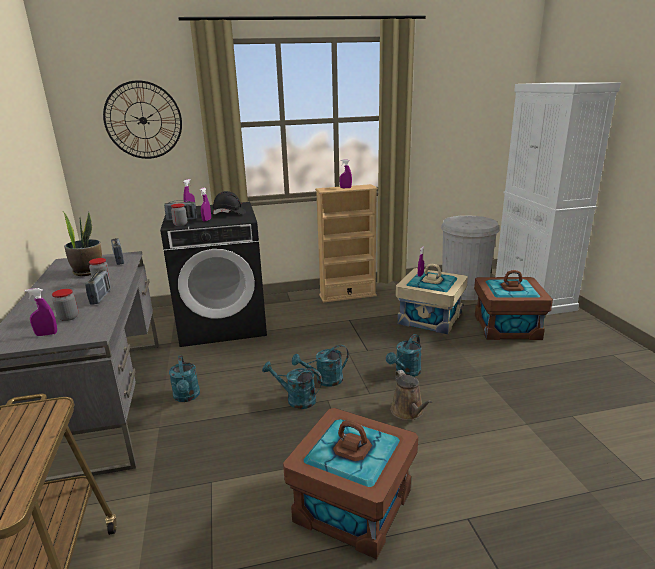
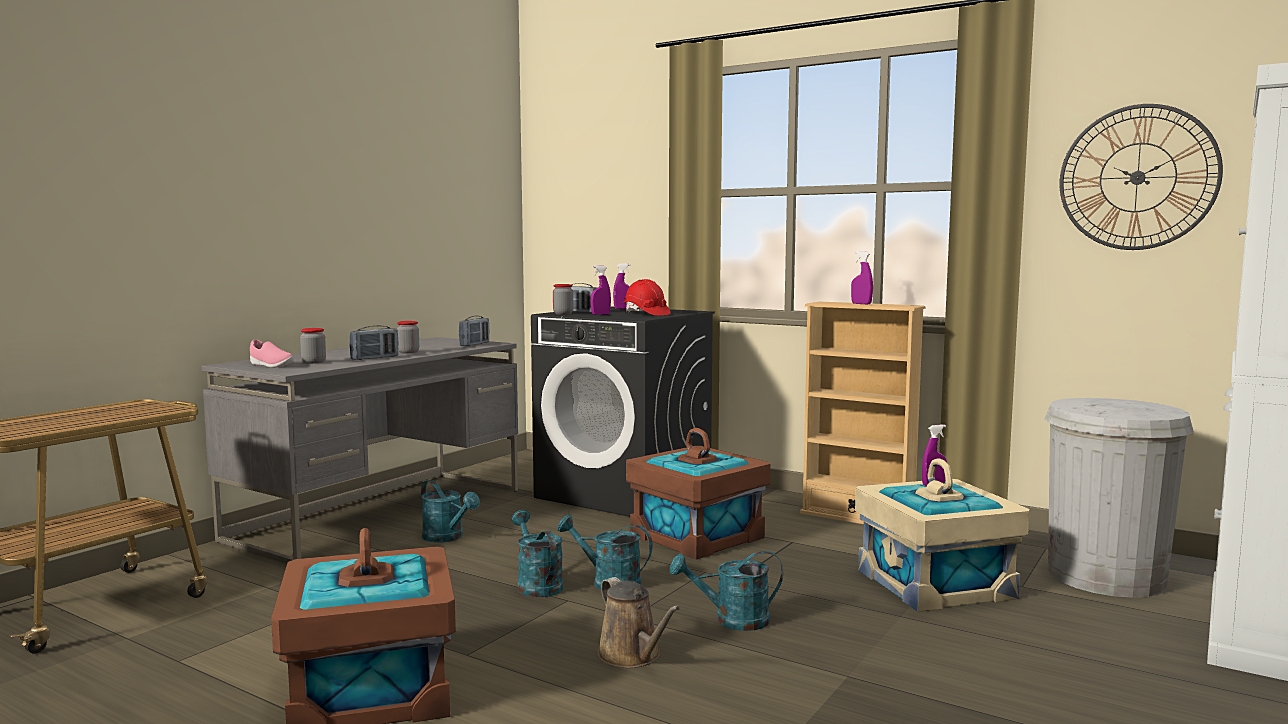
camera: 45 degrees right, 15 degrees down
purple spray bottle [25,288,57,336] -> pink shoe [250,339,294,368]
potted plant [63,212,102,276] -> none
wall clock [103,80,182,159] -> wall clock moved to [1060,104,1223,250]
turquoise watering can [169,355,200,402] -> turquoise watering can turned 75 degrees counterclockwise [421,480,480,542]
black hard hat [212,191,246,215] -> red hard hat [623,279,671,316]
brown watering can [391,370,432,420] -> brown watering can turned 60 degrees counterclockwise [597,577,680,668]
brown storage box [474,270,553,340] -> brown storage box moved to [626,428,770,560]

